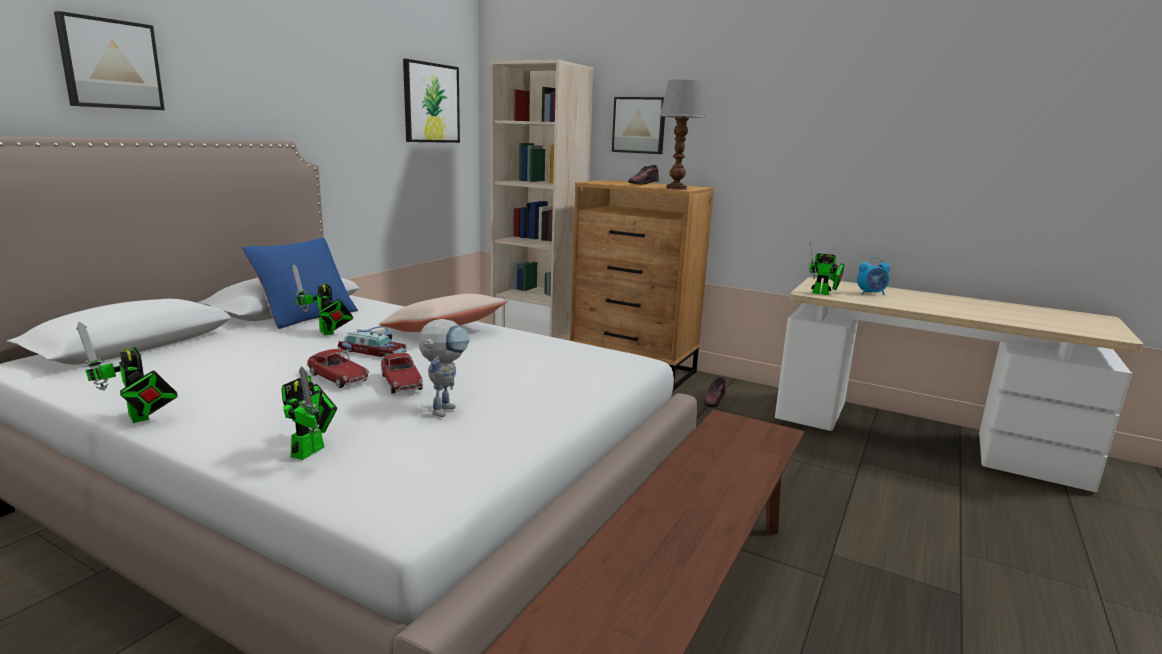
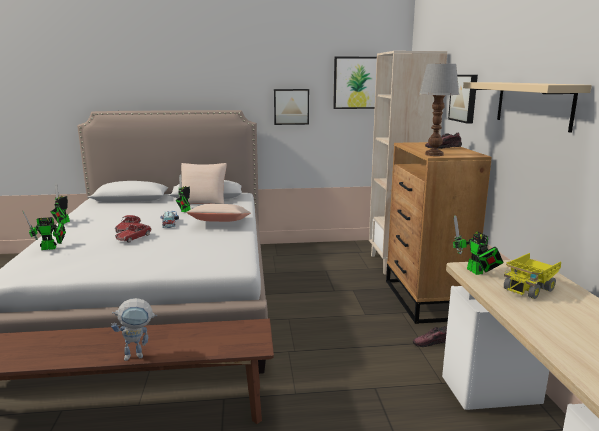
camera: 55 degrees right, 0 degrees up
picture [54,11,165,110] -> picture moved to [274,89,309,125]
blue pillow [242,238,358,329] -> beige pillow [179,163,227,204]
toy robot [419,319,470,417] -> toy robot moved to [111,298,157,361]
alarm clock [857,257,890,295] -> toy truck [504,253,561,299]
none -> beige shelf [463,82,592,133]

